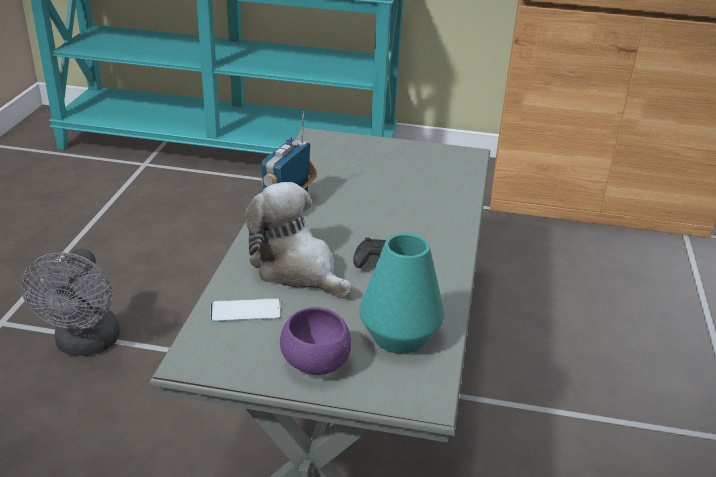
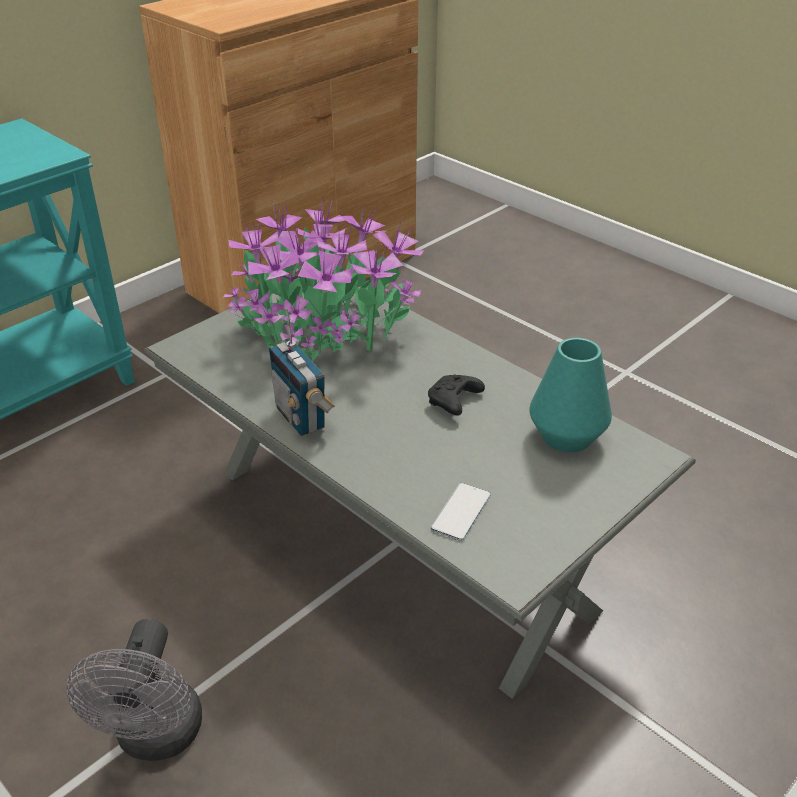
camera: 55 degrees left, 5 degrees up
grey fan [21,249,120,356] -> grey fan turned 60 degrees clockwise [66,619,202,761]
plush toy [245,182,352,297] -> none
purple bowl [280,307,351,375] -> none
none -> potted plant [223,196,424,361]

